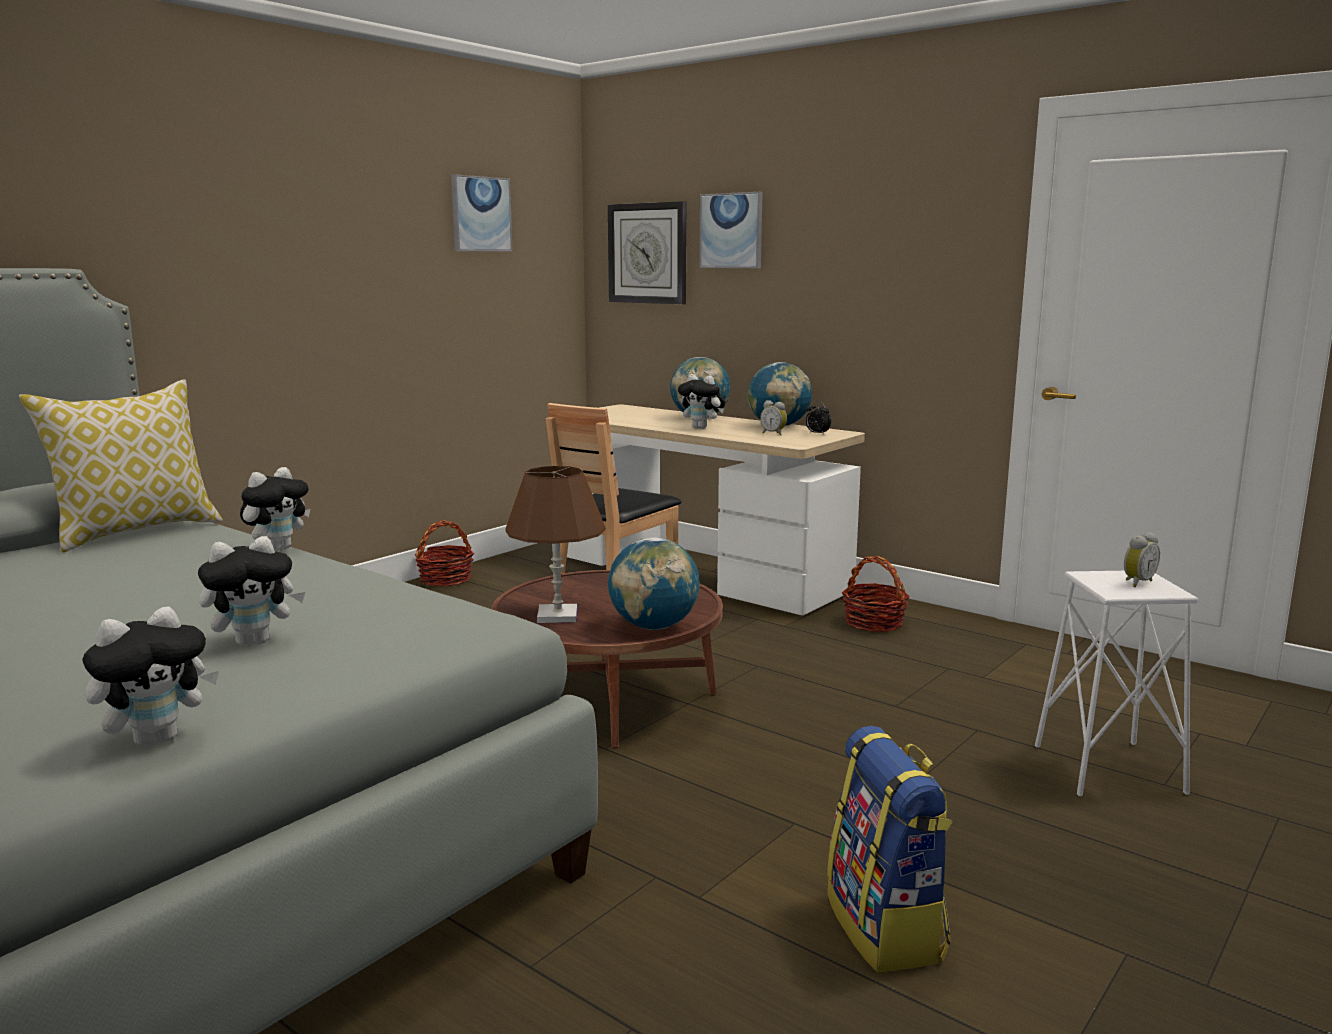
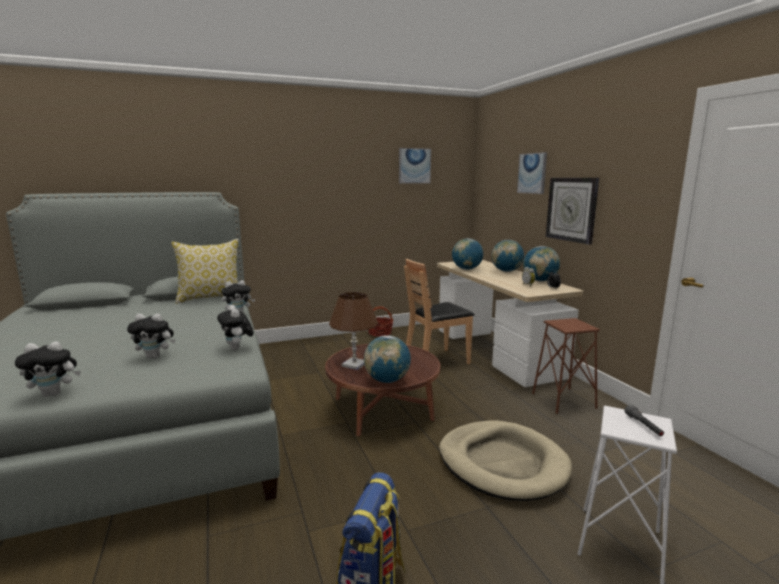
camera: 30 degrees right, 0 degrees up
wall clock [608,201,686,304] -> wall clock moved to [546,178,599,245]
plush toy [678,374,725,429] -> plush toy moved to [217,305,254,350]
basket [842,556,910,632] -> brown stool [532,318,600,414]
alarm clock [1124,532,1160,587] -> grey flashlight [625,405,664,436]
none -> beige dog bed [439,420,572,501]
none -> globe [452,238,483,270]

